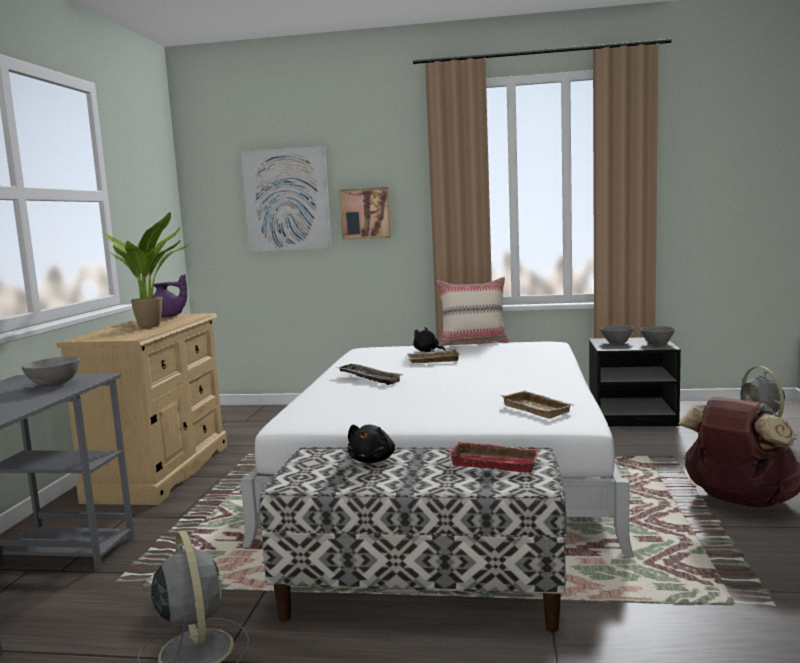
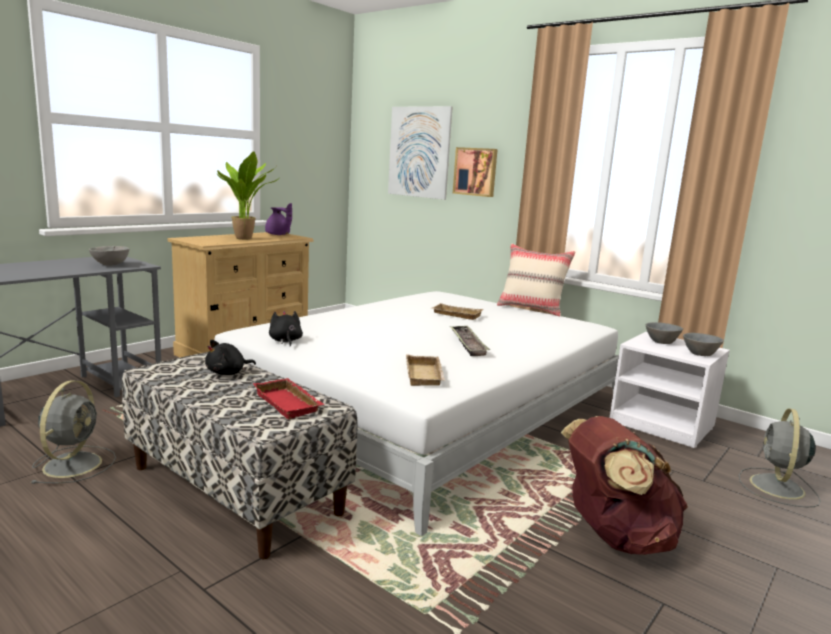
camera: 30 degrees right, 5 degrees up
tray [338,364,403,385] -> tray moved to [449,326,490,356]
black plush toy [413,327,445,352] -> black plush toy moved to [269,311,303,347]
black nightstand [589,337,681,426] -> white nightstand [610,332,730,448]

